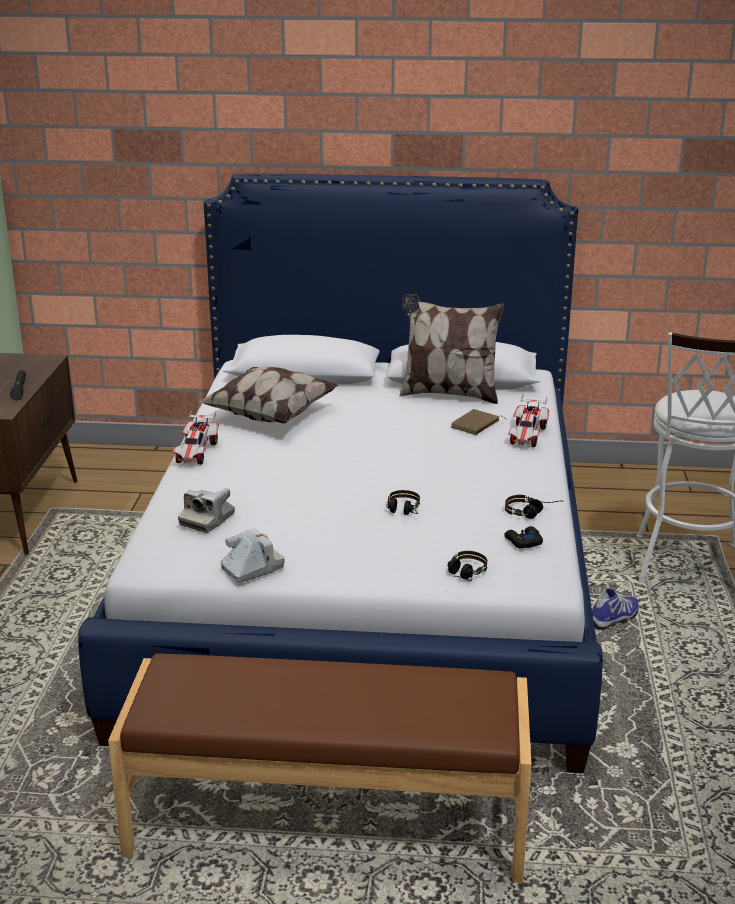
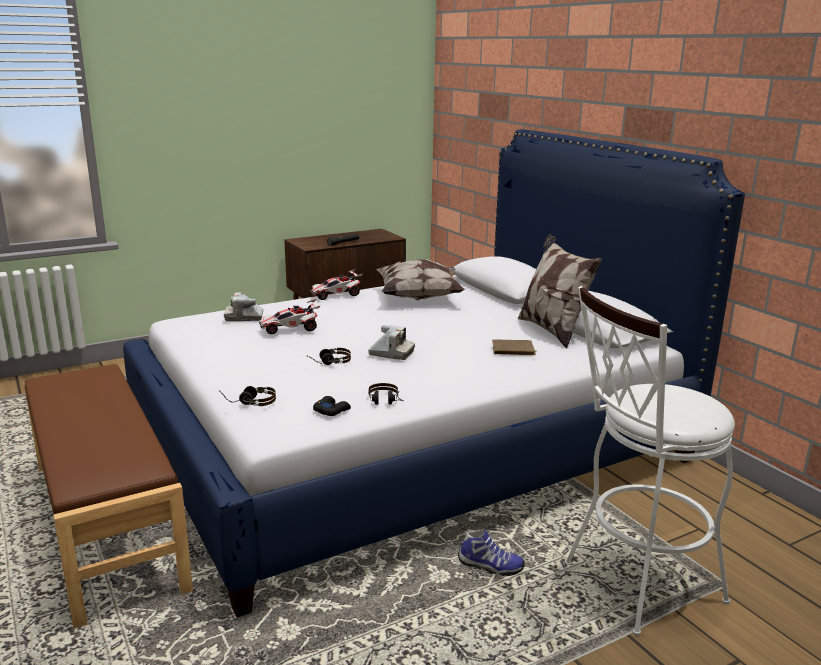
camera: 55 degrees right, 5 degrees down
camera [221,528,284,583] -> camera moved to [368,325,415,360]
toy car [508,395,549,447] -> toy car moved to [259,299,321,334]

